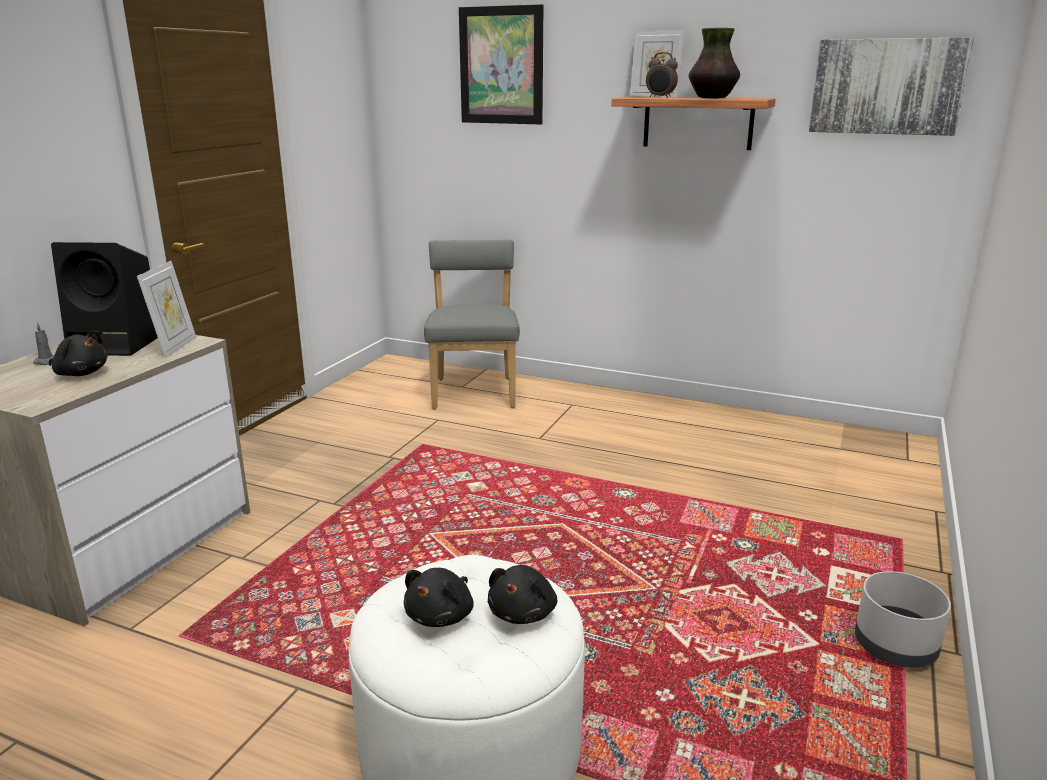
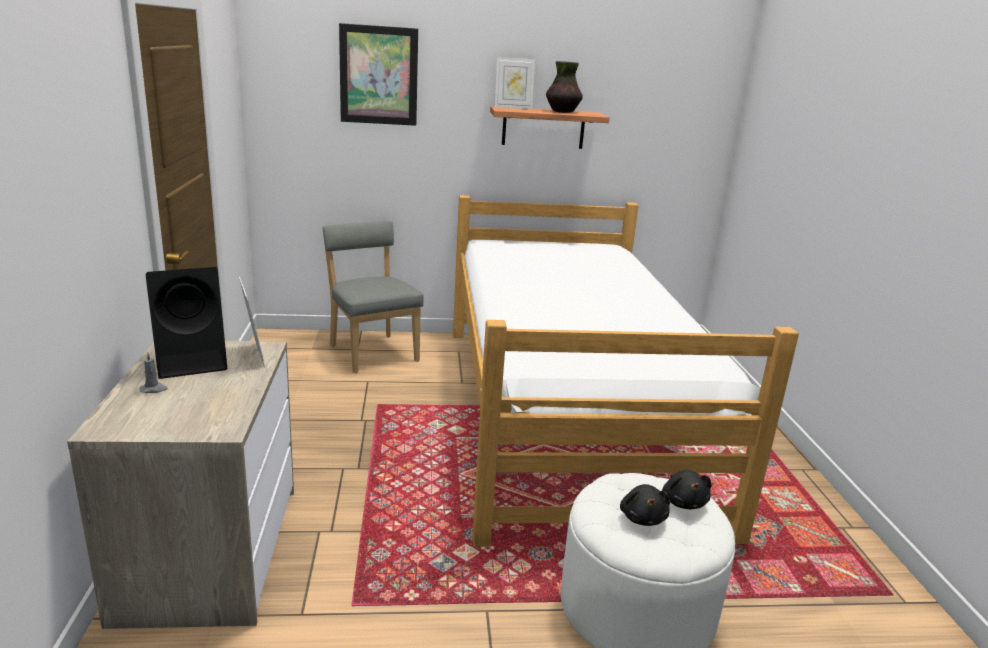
camera: 30 degrees left, 0 degrees up
black plush toy [49,330,107,376] -> none
alarm clock [646,52,678,98] -> none
picture [809,37,974,136] -> none
grey planter [855,571,951,668] -> none
none -> bed [453,195,799,547]

